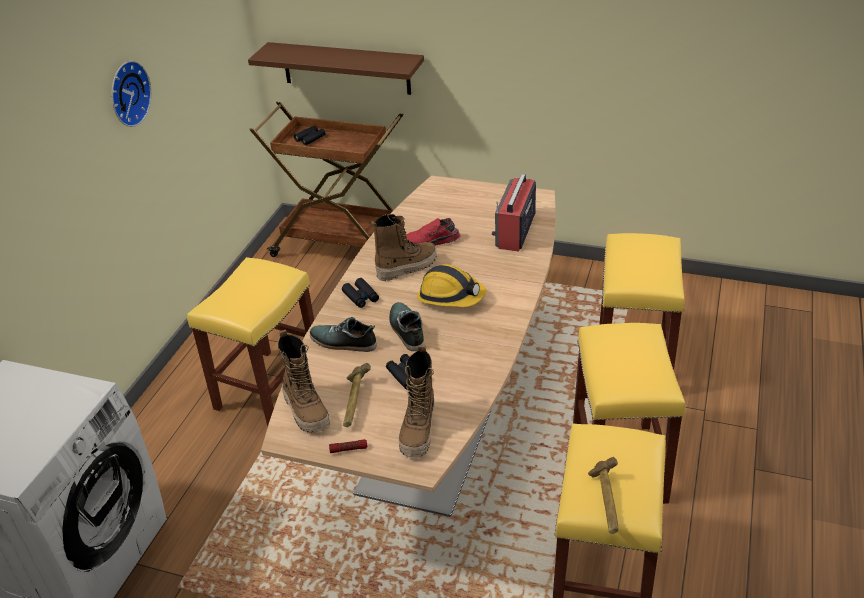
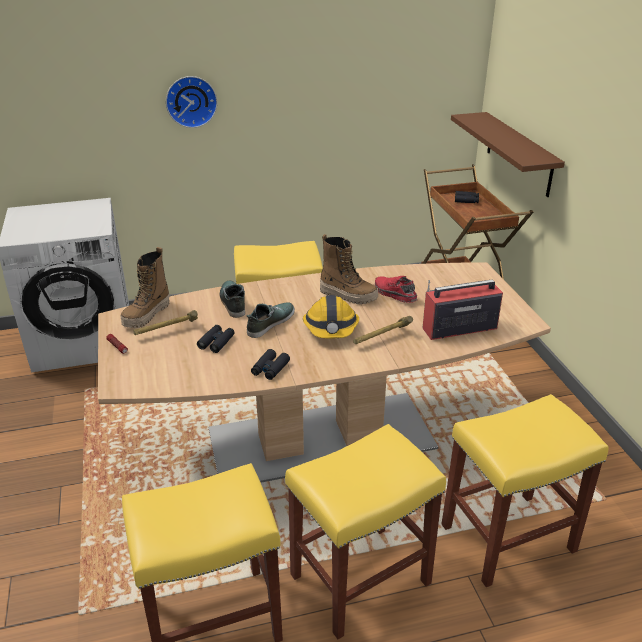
camera: 55 degrees right, 5 degrees down
wall clock [111,61,152,127] -> wall clock moved to [166,76,218,128]
black binoculars [342,278,379,308] -> black binoculars moved to [251,349,290,380]
boot [399,345,435,458] -> none
hammer [588,457,619,534] -> hammer moved to [353,316,413,344]

